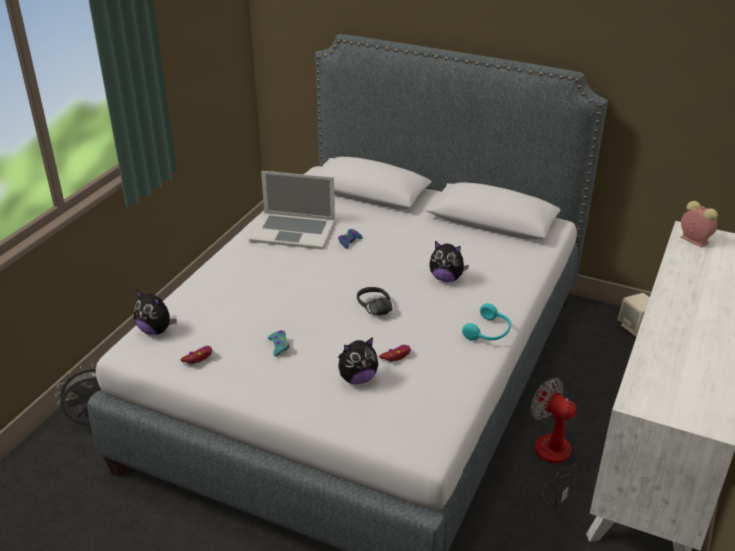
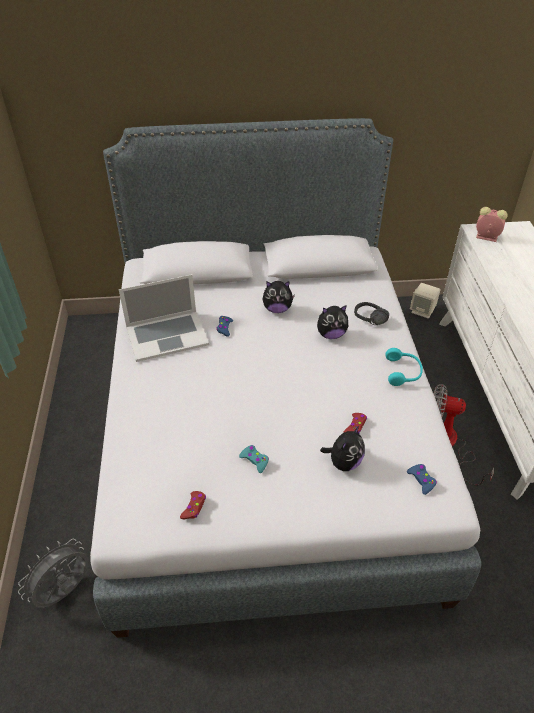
camera: 30 degrees left, 10 degrees up
plush toy [134,290,177,335] -> plush toy moved to [262,281,295,313]
black headphones [357,287,392,315] -> black headphones moved to [354,302,389,325]
none -> blue game controller [407,464,437,495]

